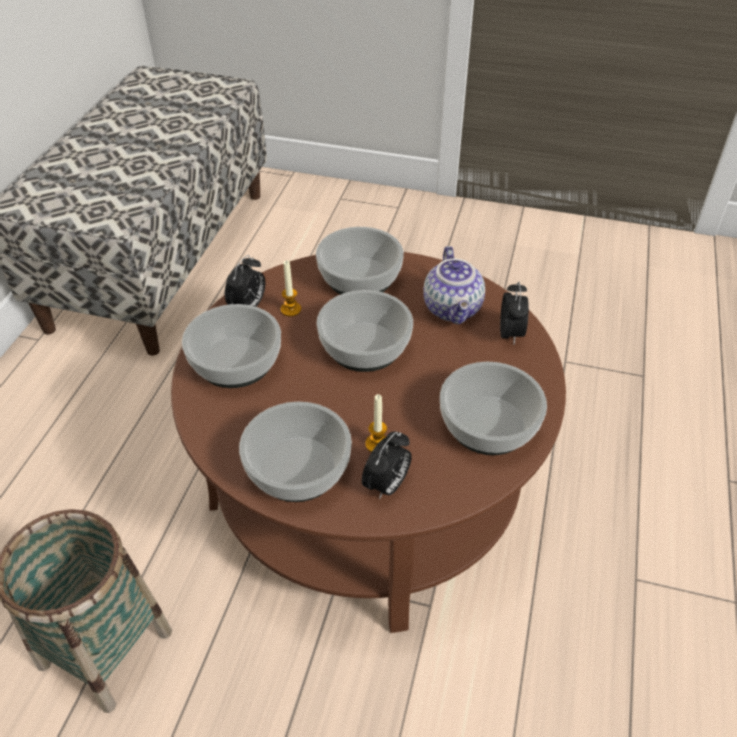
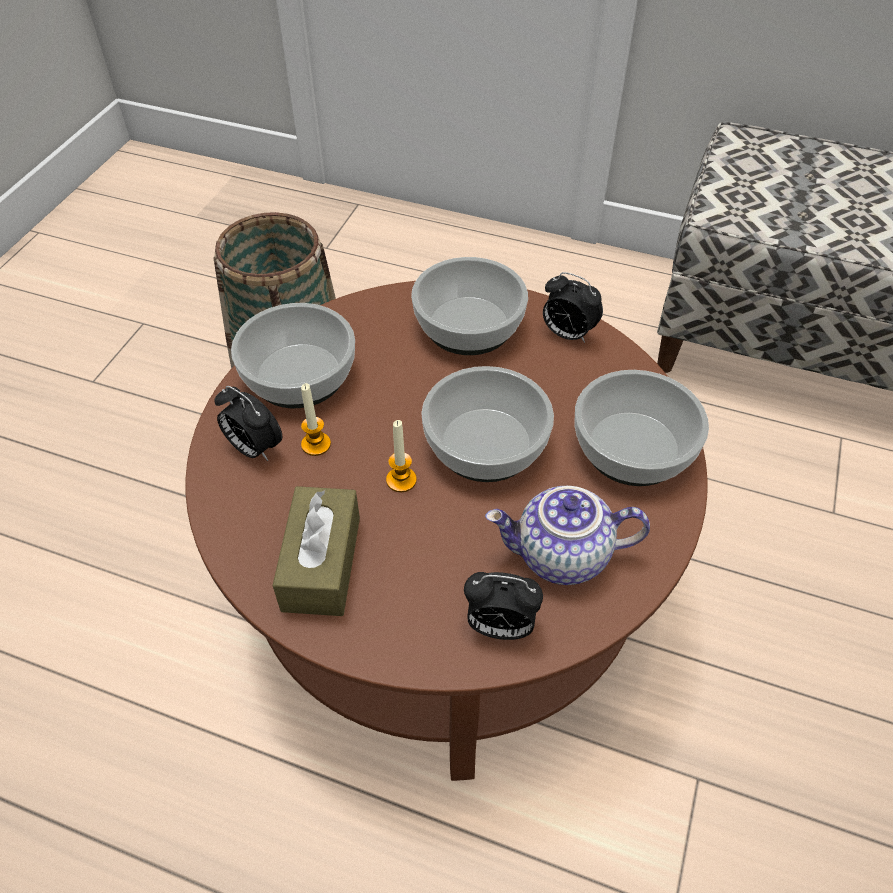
camera: 95 degrees right, 5 degrees up
candle [281,260,301,317] -> candle moved to [386,420,417,492]
bowl [440,362,547,455] -> brown tissue box [272,486,360,616]

